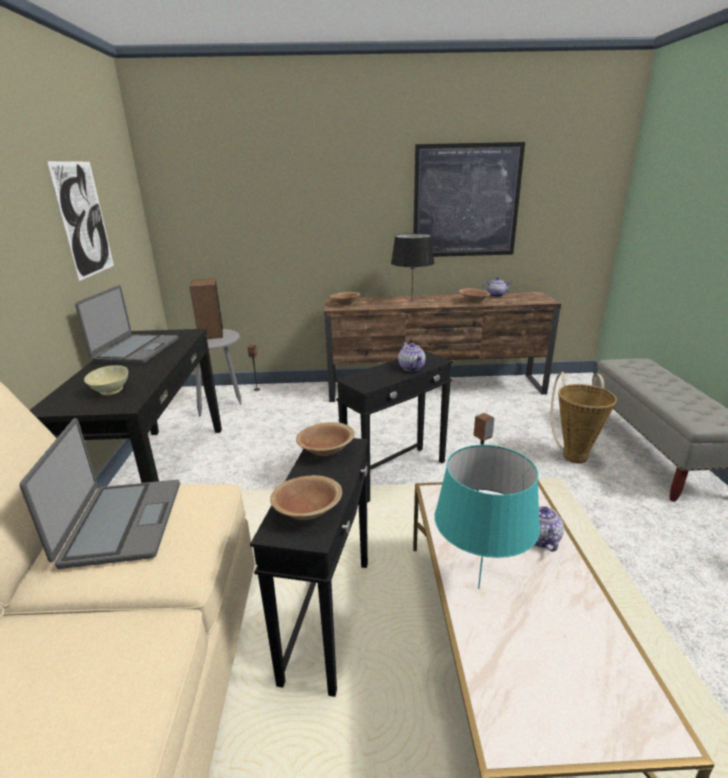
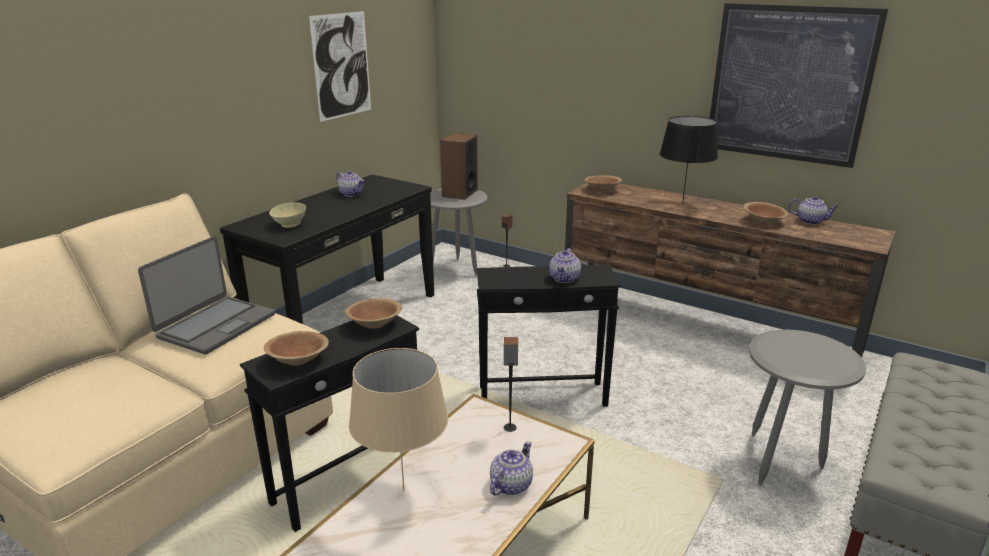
camera: 35 degrees right, 0 degrees up
laptop [75,285,179,364] -> teapot [336,171,364,197]
turquoise table lamp [434,445,540,589] -> beige table lamp [349,348,448,491]
basket [551,372,617,464] -> grey side table [749,330,866,486]

